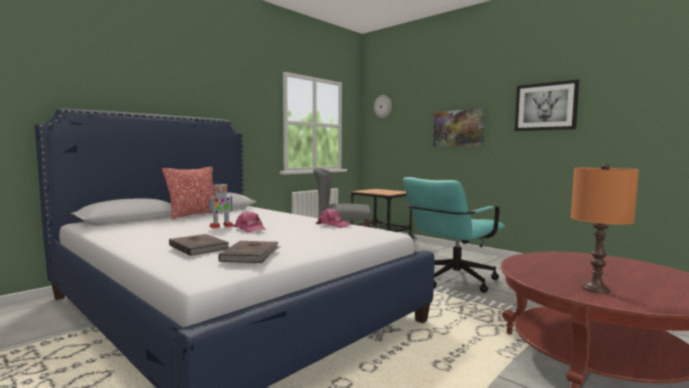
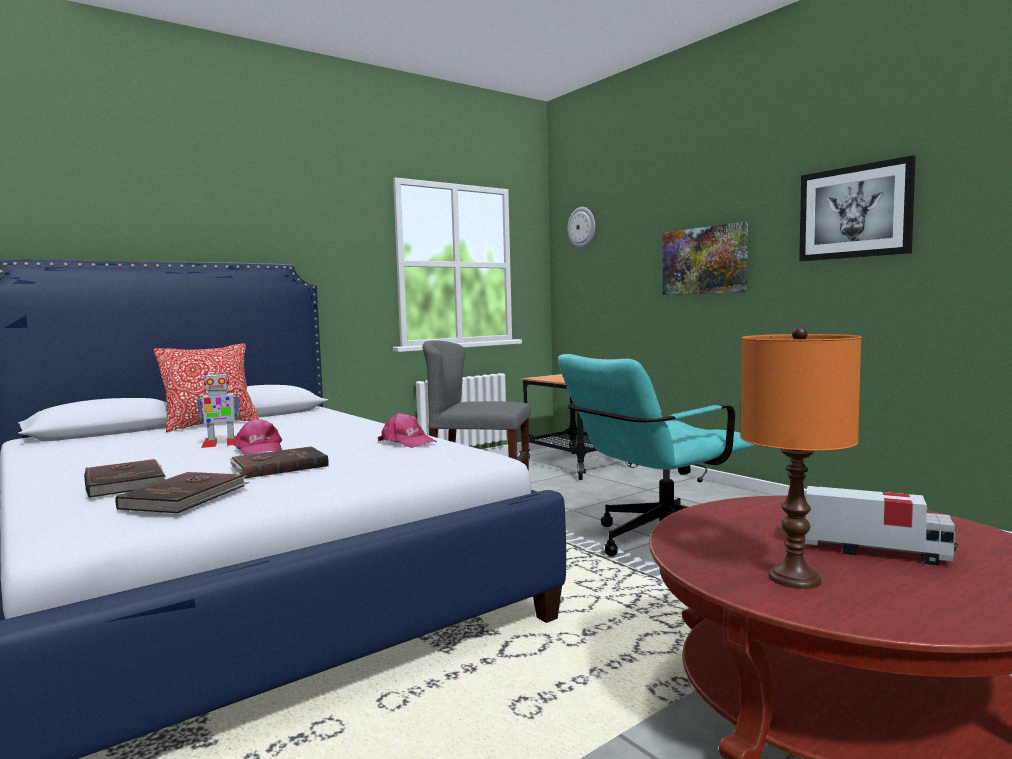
camera: 10 degrees right, 0 degrees up
none -> brown book [229,446,329,479]
none -> toy truck [805,486,959,566]

